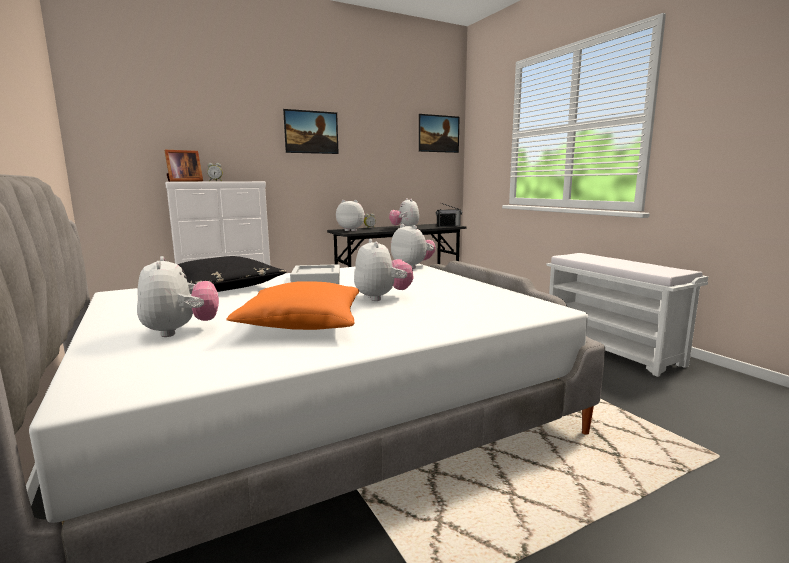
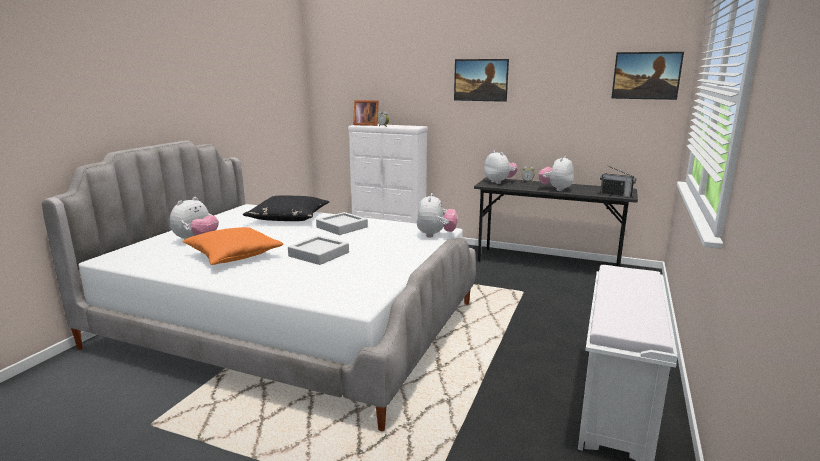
camera: 50 degrees right, 5 degrees up
plush toy [354,239,414,301] -> grey tray [288,236,349,265]

